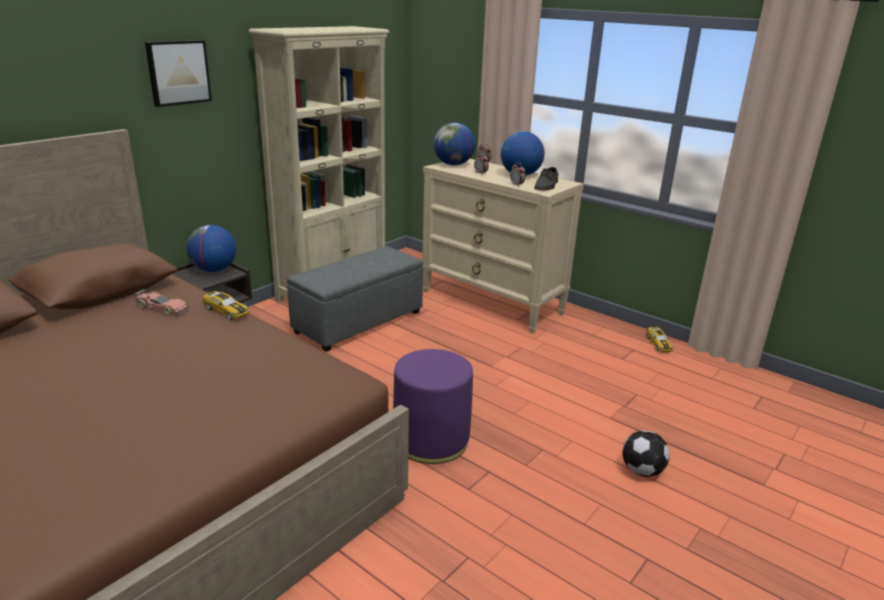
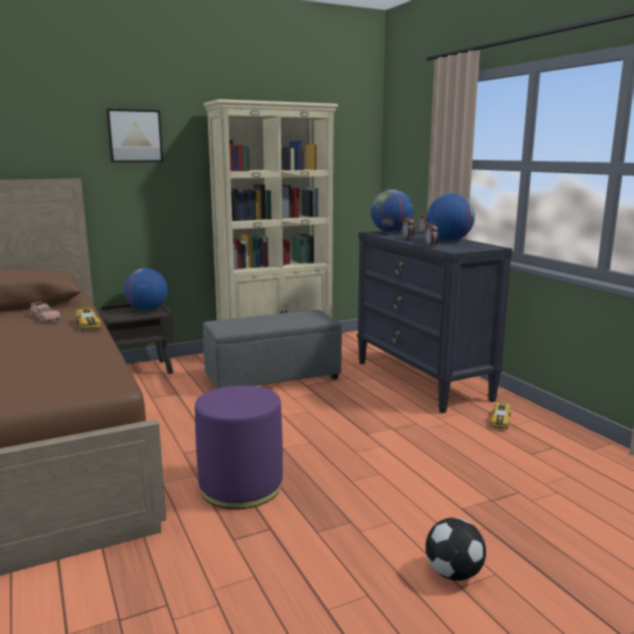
camera: 25 degrees right, 10 degrees down
beige dresser [422,159,584,333] -> black dresser [357,230,513,413]
grey shoe [534,167,559,191] -> none
toy car [646,327,673,353] -> toy car moved to [490,402,511,429]

